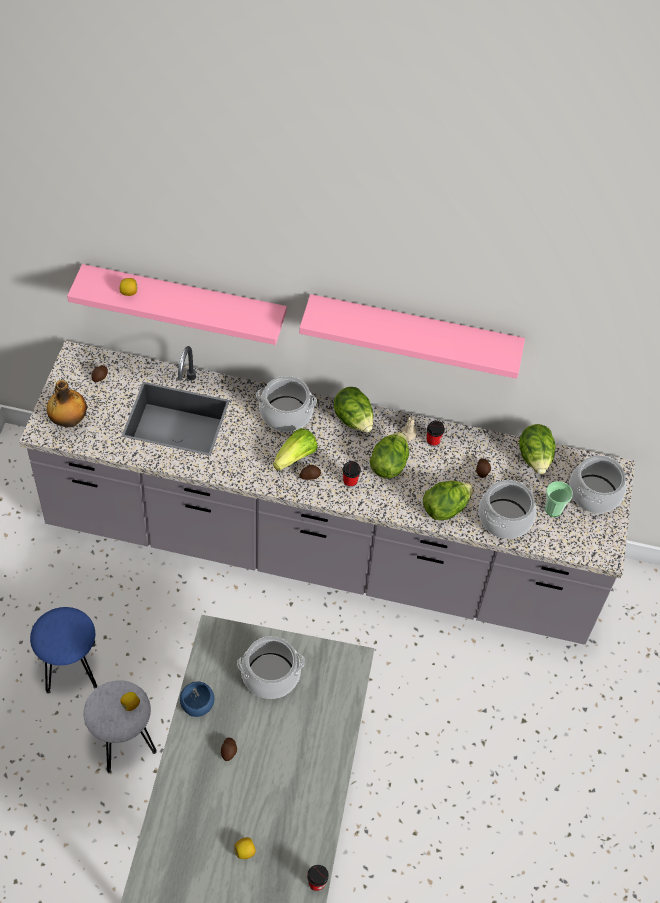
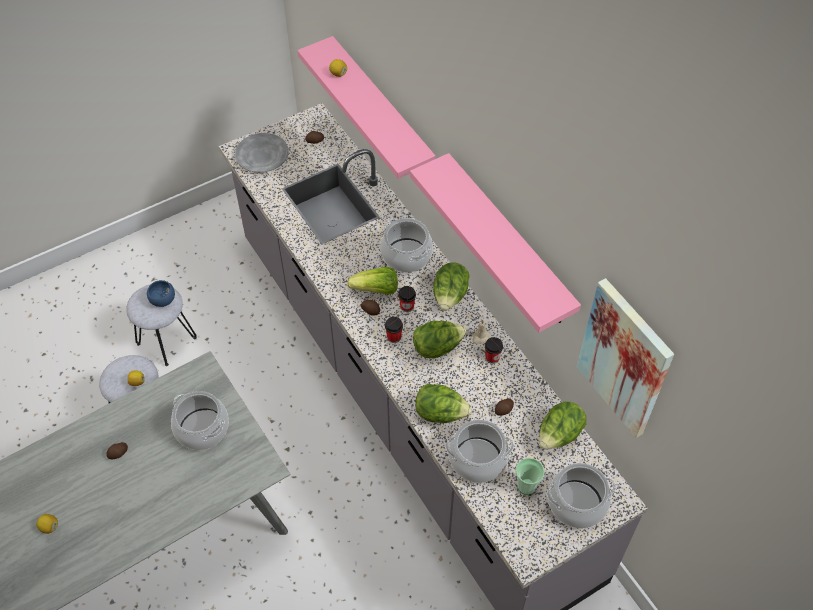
camera: 50 degrees right, 0 degrees up
blue stool [30,607,97,694] -> grey stool [126,284,197,366]
bottle [47,380,87,427] -> grey plate [235,133,289,173]
blue bowl [180,682,214,717] -> blue bowl moved to [147,280,175,307]
cup [307,865,329,891] -> cup moved to [398,286,416,312]
none -> picture [577,278,674,438]

